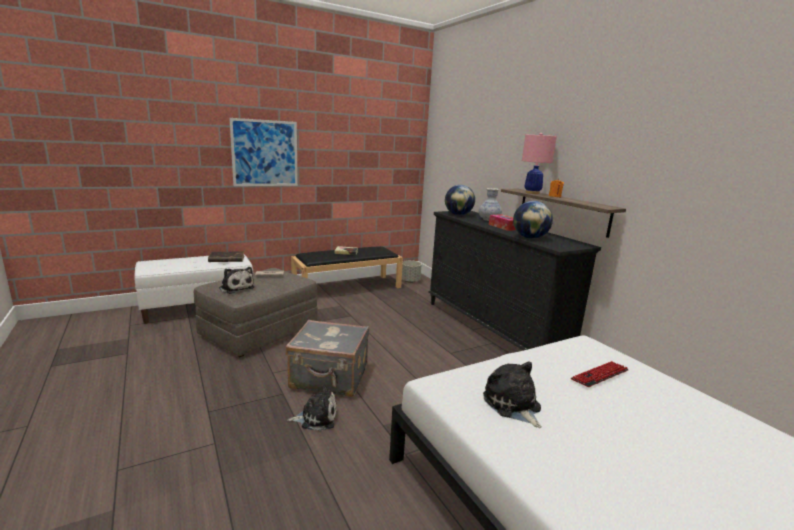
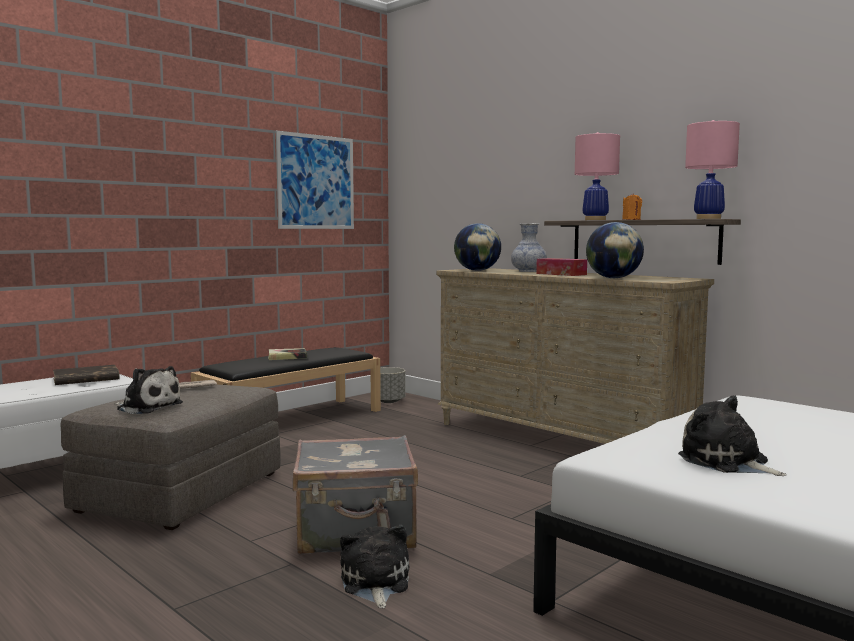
camera: 15 degrees left, 10 degrees down
picture [229,118,298,186] -> picture moved to [276,131,354,229]
plush toy [287,384,337,431] -> plush toy turned 75 degrees counterclockwise [340,525,409,608]
black dresser [429,211,601,351] -> beige dresser [436,268,714,444]
keyboard [571,361,629,387] -> none
none -> pink table lamp [685,120,740,219]

